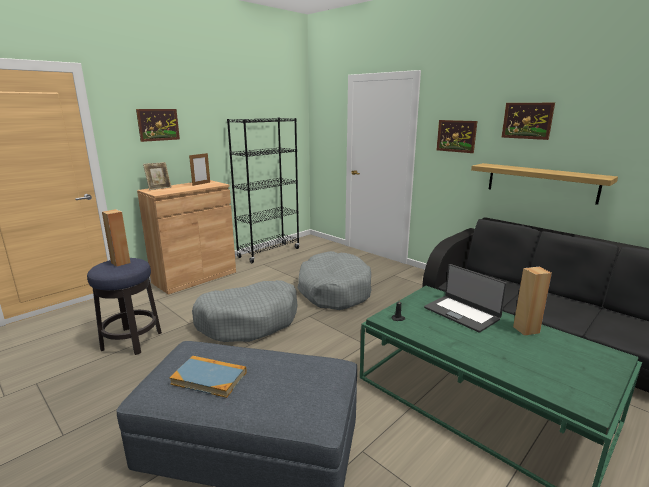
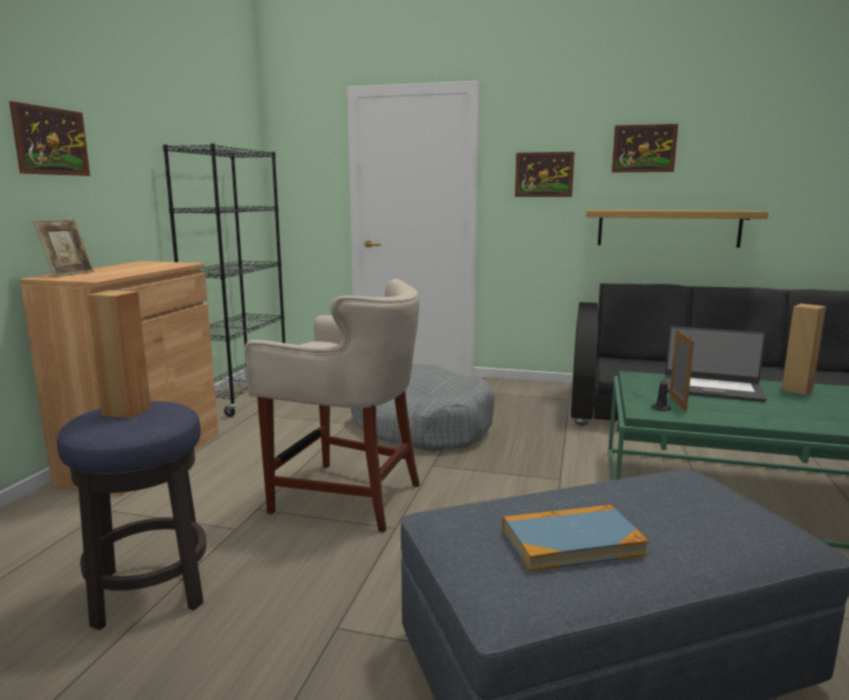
camera: 30 degrees left, 5 degrees down
picture frame [189,153,210,186] -> picture frame moved to [669,329,694,412]
grey dog bed [192,280,297,342] -> beige stool [245,279,420,532]

